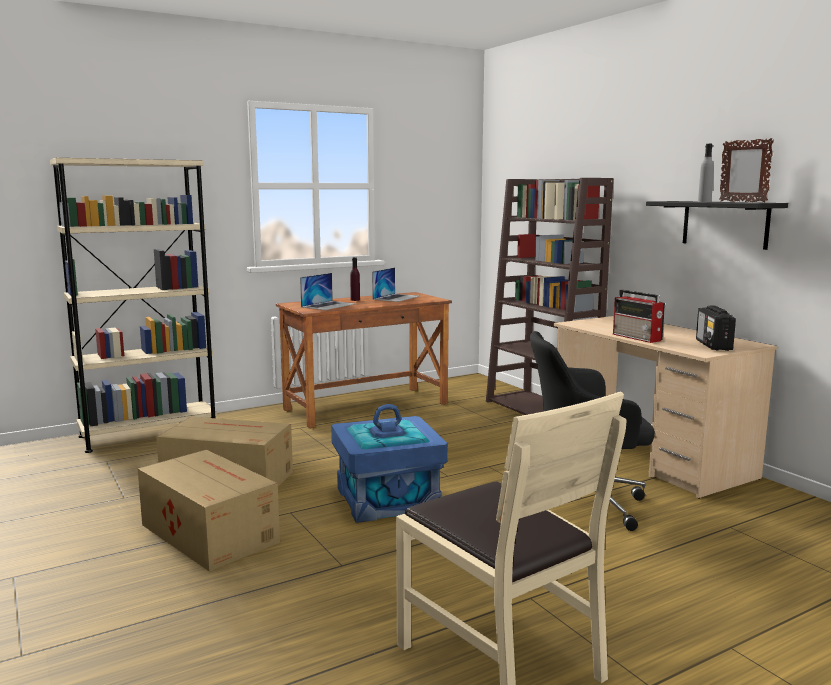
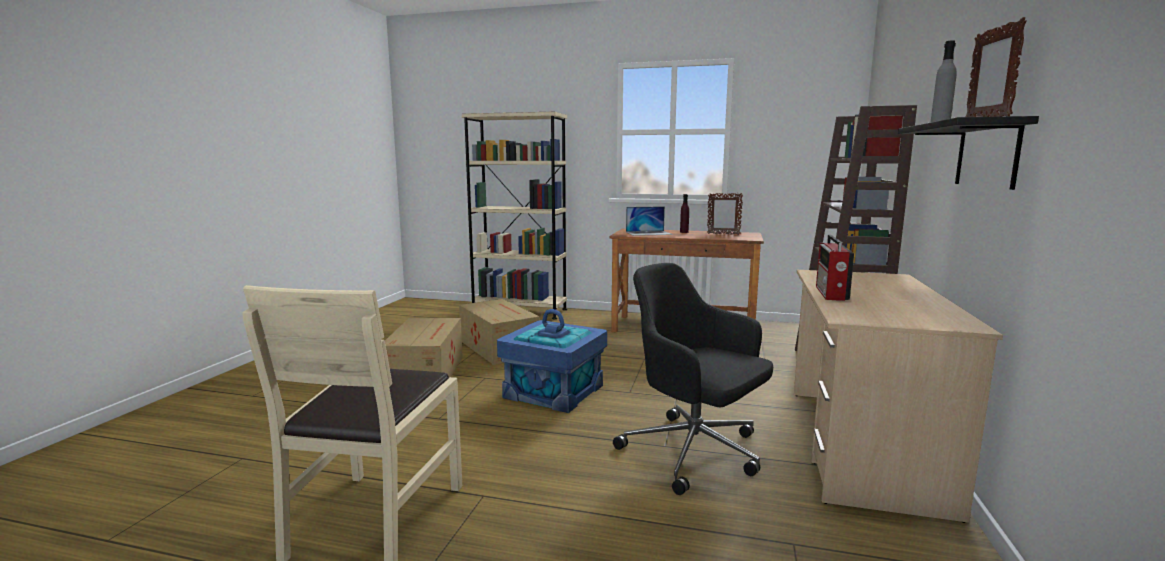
camera: 45 degrees right, 0 degrees up
laptop [372,267,419,302] -> picture frame [707,193,743,235]
radio [696,305,736,351] -> none

